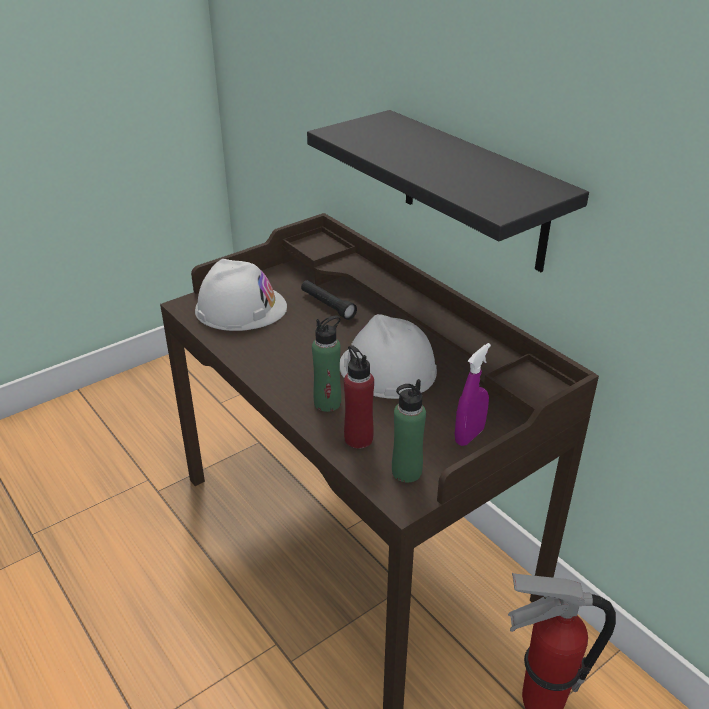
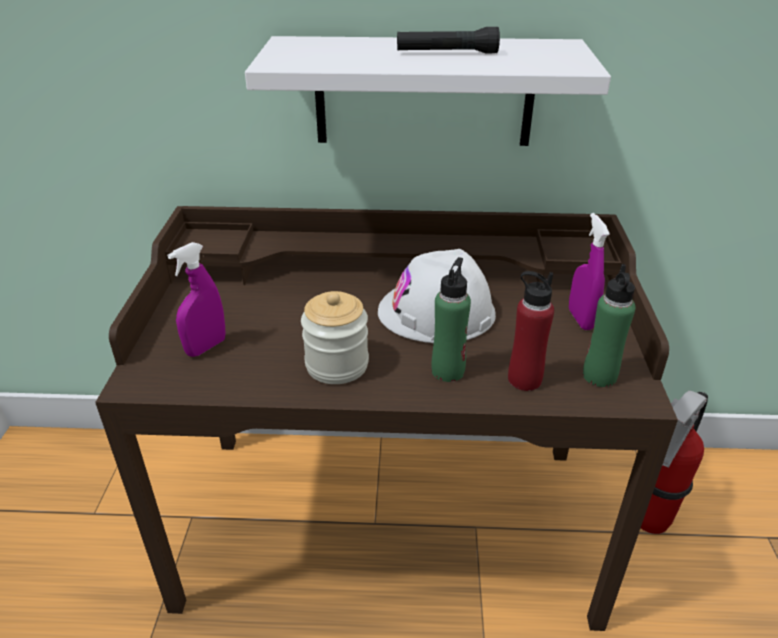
camera: 50 degrees left, 0 degrees up
white hard hat [195,259,287,331] -> purple spray bottle [167,242,226,357]
black flashlight [301,280,357,320] -> black flashlight moved to [397,27,500,53]
black shelf [307,110,589,272] -> white shelf [245,36,611,146]
none -> jar [301,291,369,384]

